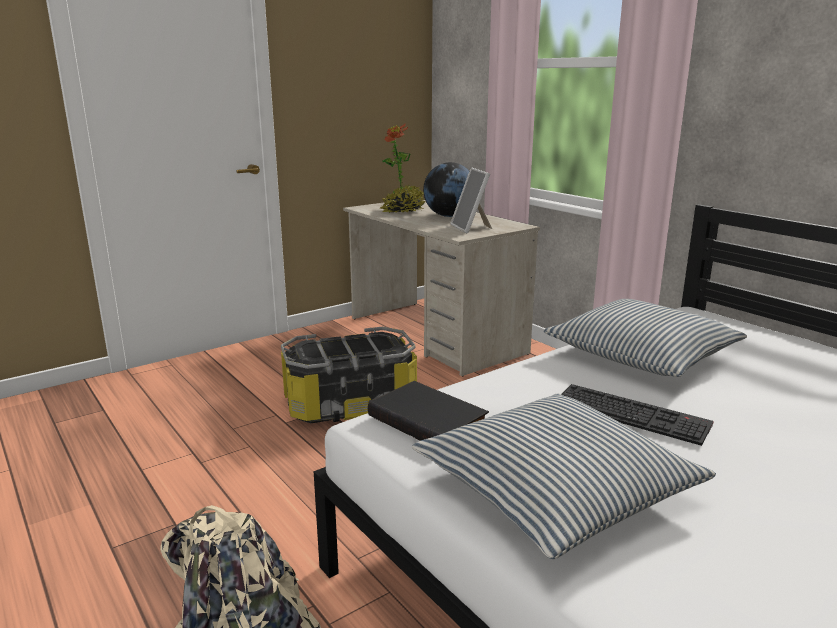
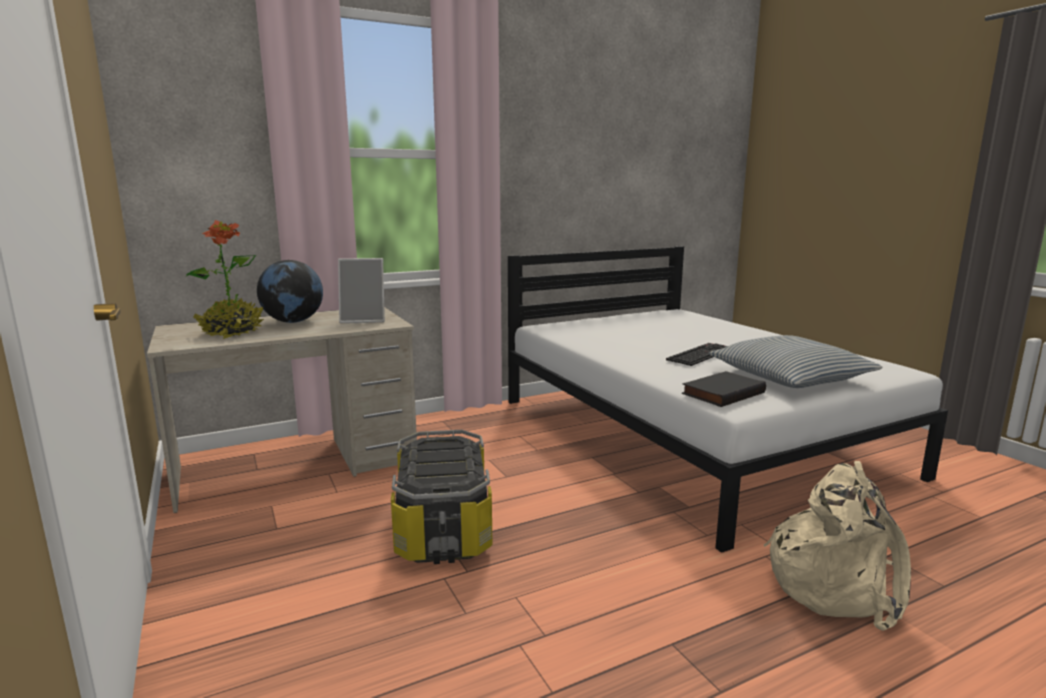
camera: 80 degrees left, 5 degrees down
pillow [544,299,747,377] -> none

